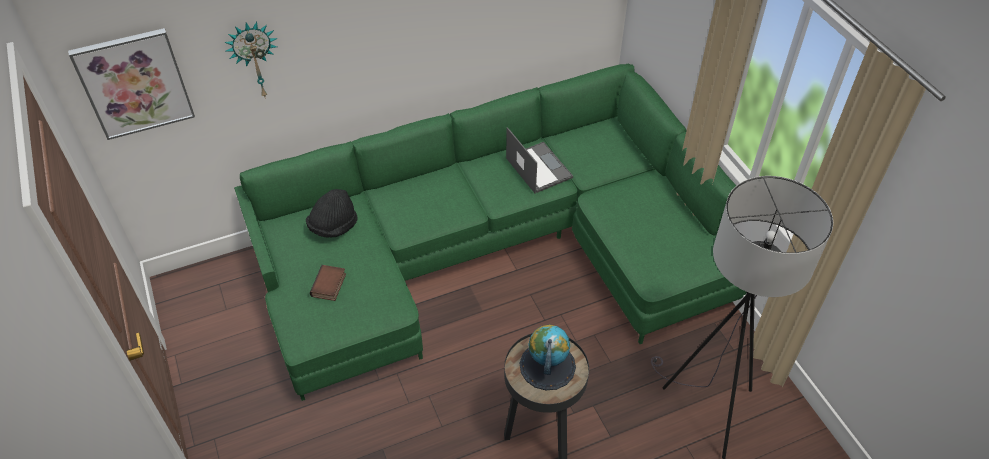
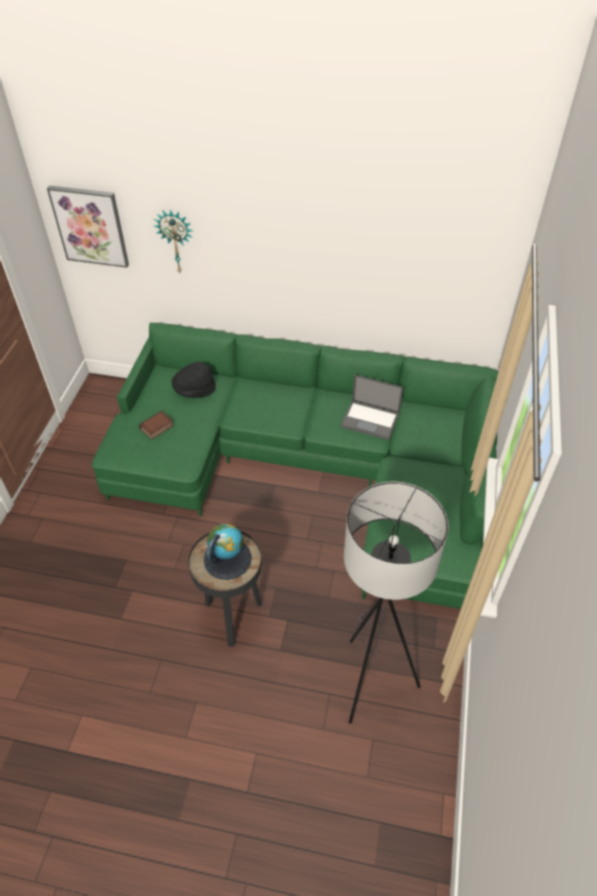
camera: 35 degrees right, 0 degrees up
laptop [506,127,573,194] -> laptop turned 105 degrees clockwise [340,375,403,440]

